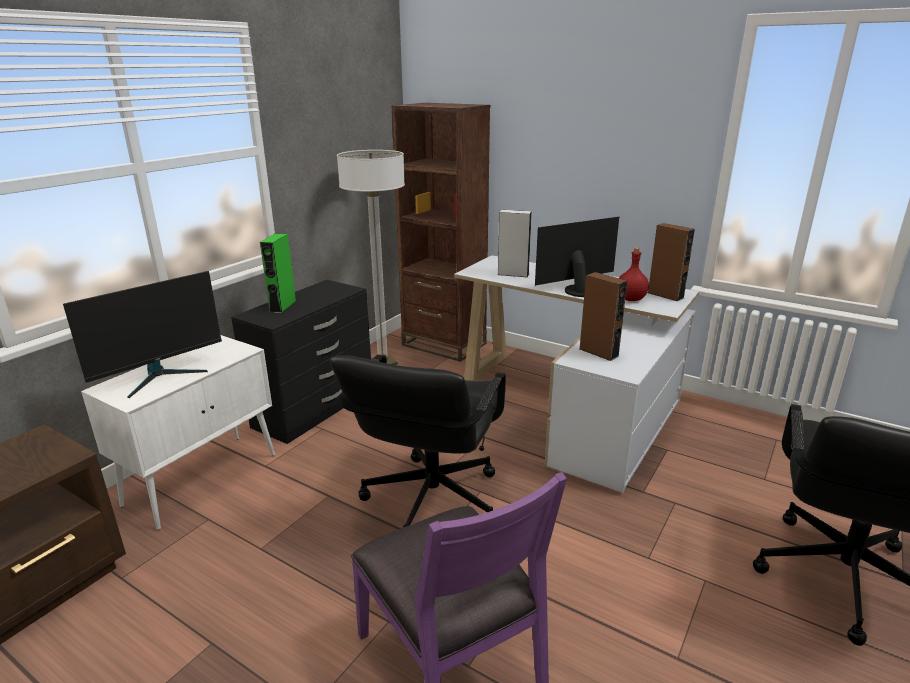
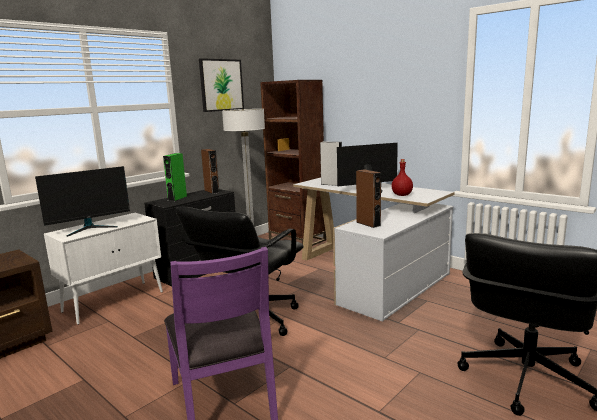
camera: 10 degrees right, 10 degrees down
brown speaker [648,223,695,302] -> brown speaker moved to [201,149,219,194]
none -> picture [199,58,244,112]

